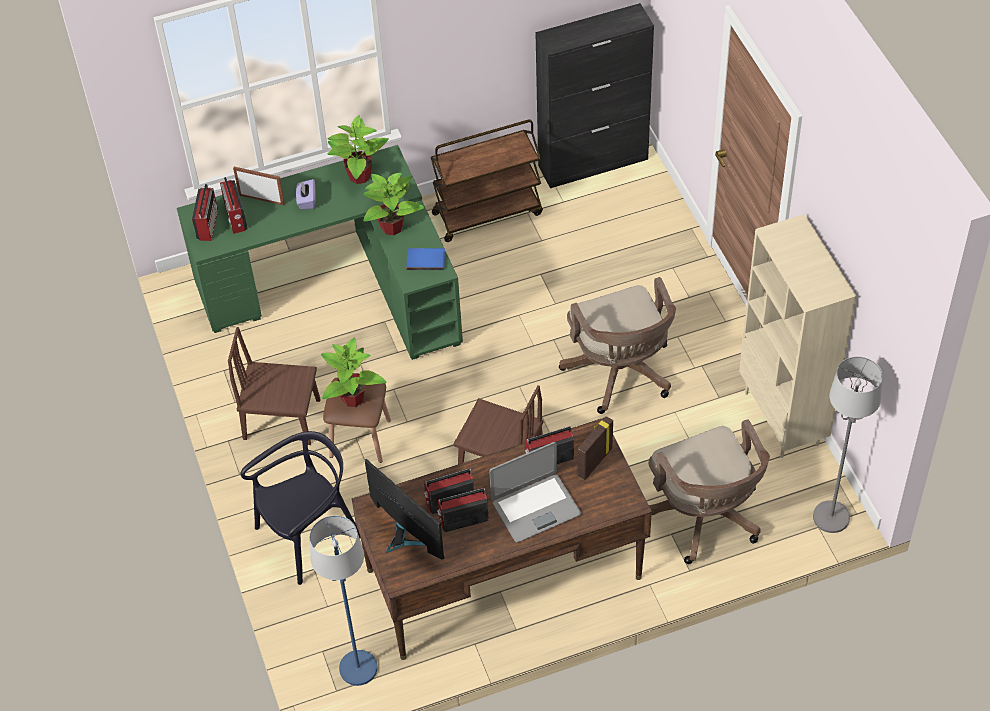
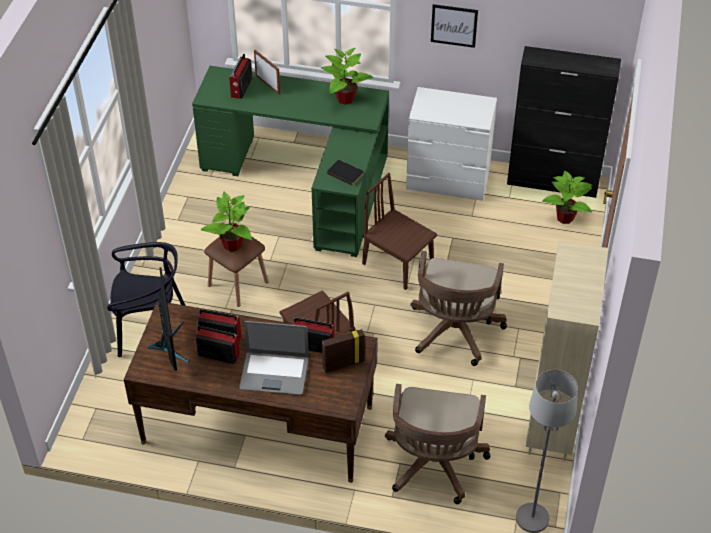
camera: 30 degrees right, 5 degrees down
radio [192,184,218,241] -> none
brown chair [228,327,320,445] -> brown chair moved to [362,173,437,290]
purple tissue box [296,179,315,210] -> none
blue floor lamp [310,515,377,686] -> none
potted plant [363,173,425,235] -> potted plant moved to [542,171,593,224]
blue book [406,248,445,270] -> black book [327,160,364,186]
brown cart [430,119,543,242] -> white dresser [406,87,497,201]
none -> picture [431,4,478,48]

